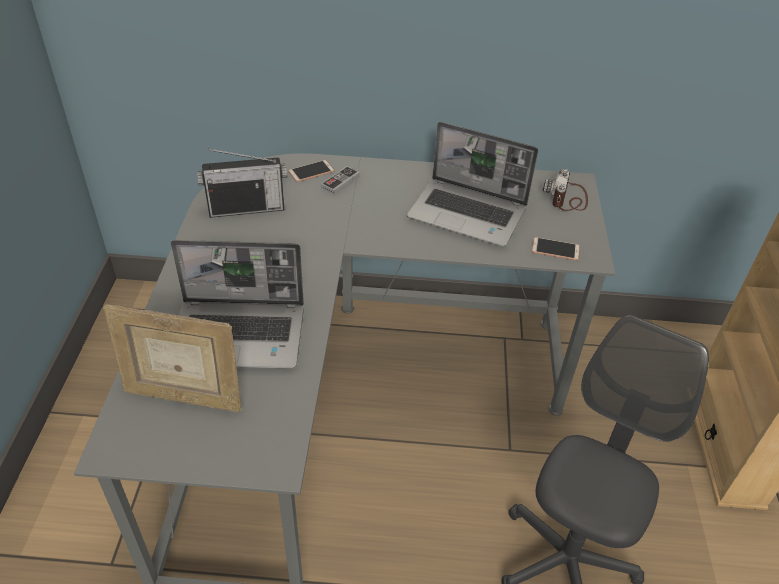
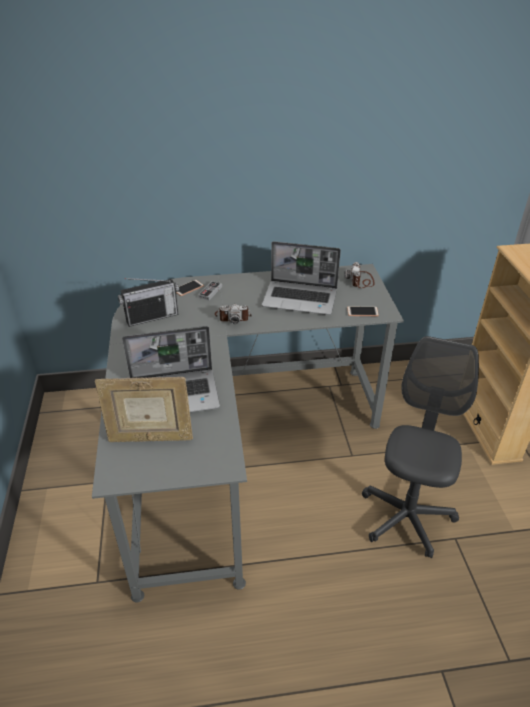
camera: 10 degrees left, 5 degrees down
none -> camera [215,304,252,324]

